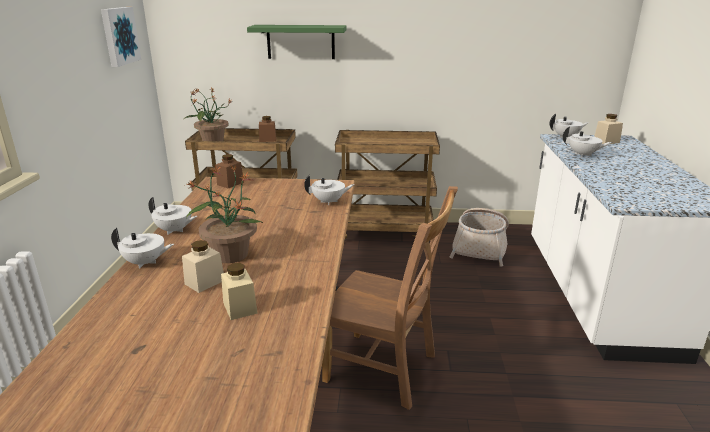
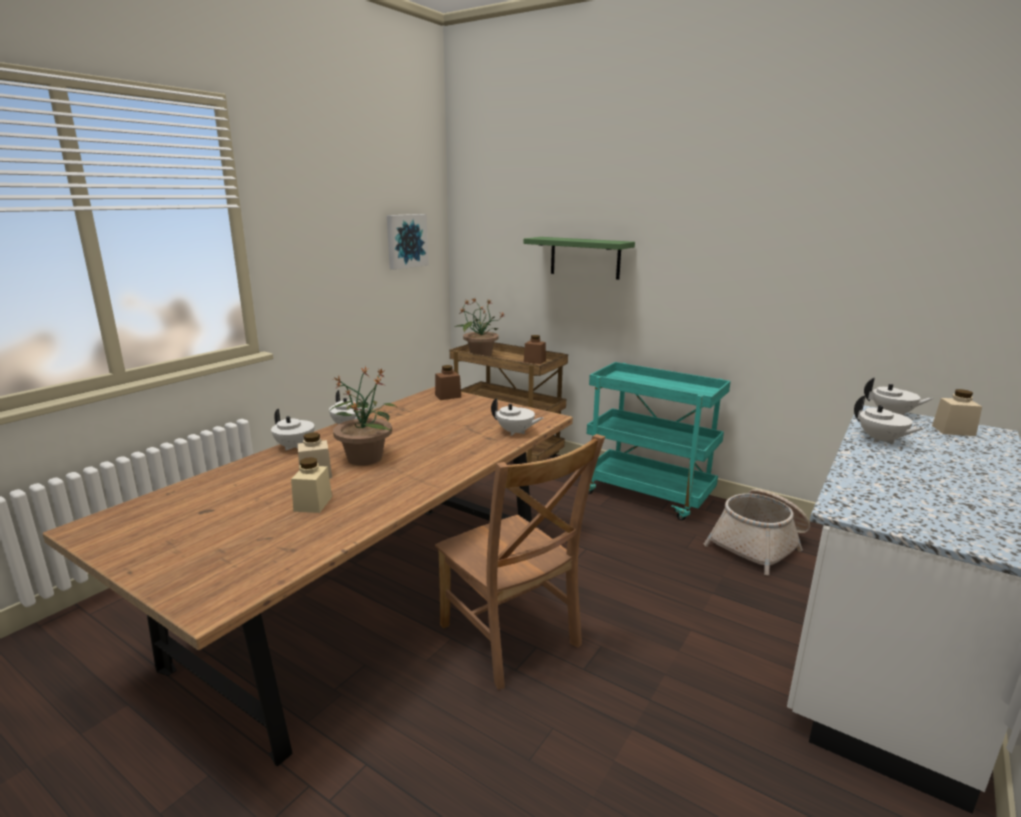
camera: 30 degrees right, 5 degrees down
brown cart [335,130,440,242] -> turquoise cart [587,362,731,521]

